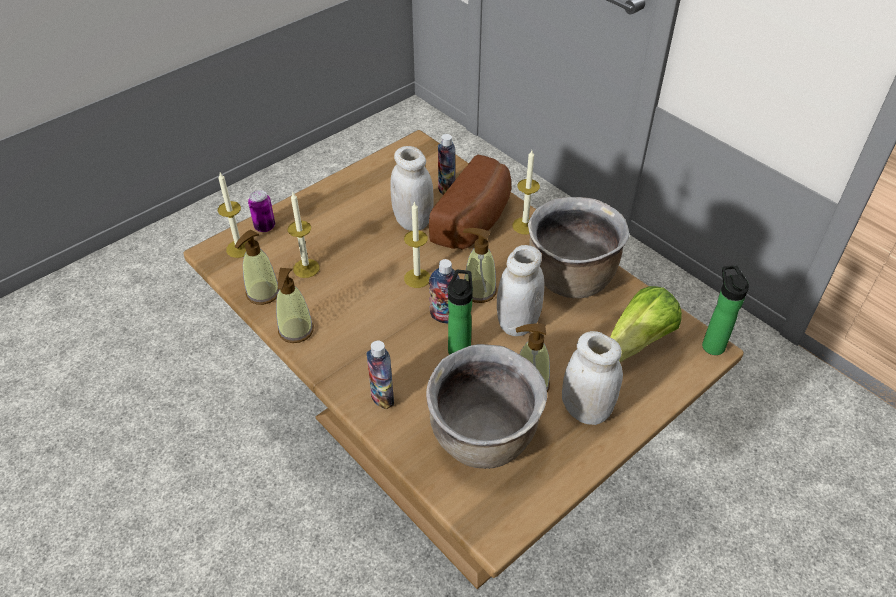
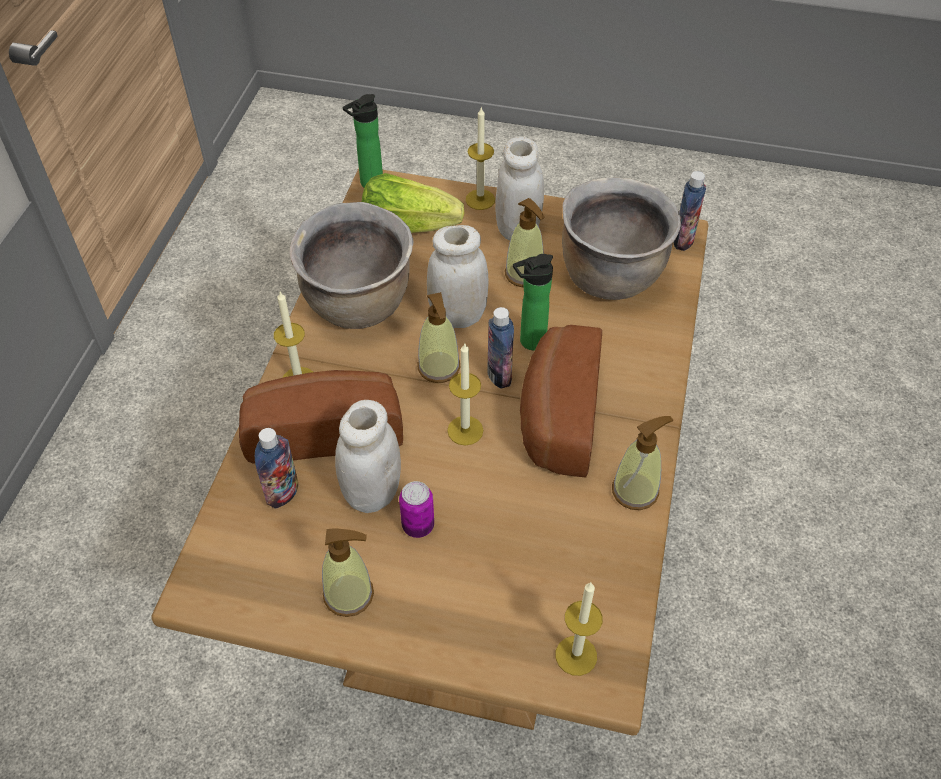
camera: 125 degrees left, 5 degrees up
soap dispenser [234,230,280,305] -> soap dispenser moved to [322,528,374,617]
can [248,190,275,232] -> can moved to [399,481,434,538]
candle [288,192,320,278] -> candle moved to [465,108,495,210]
bottle [367,340,394,409] -> bottle moved to [673,171,706,251]
none -> bread [520,325,602,477]

